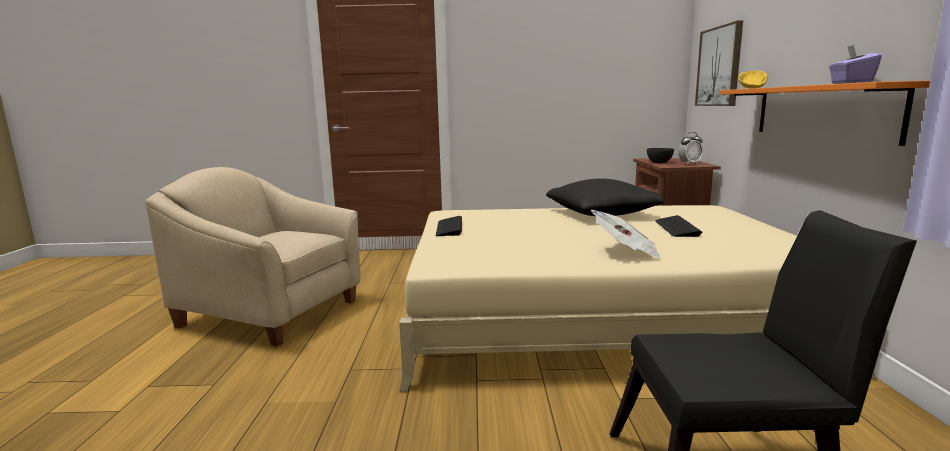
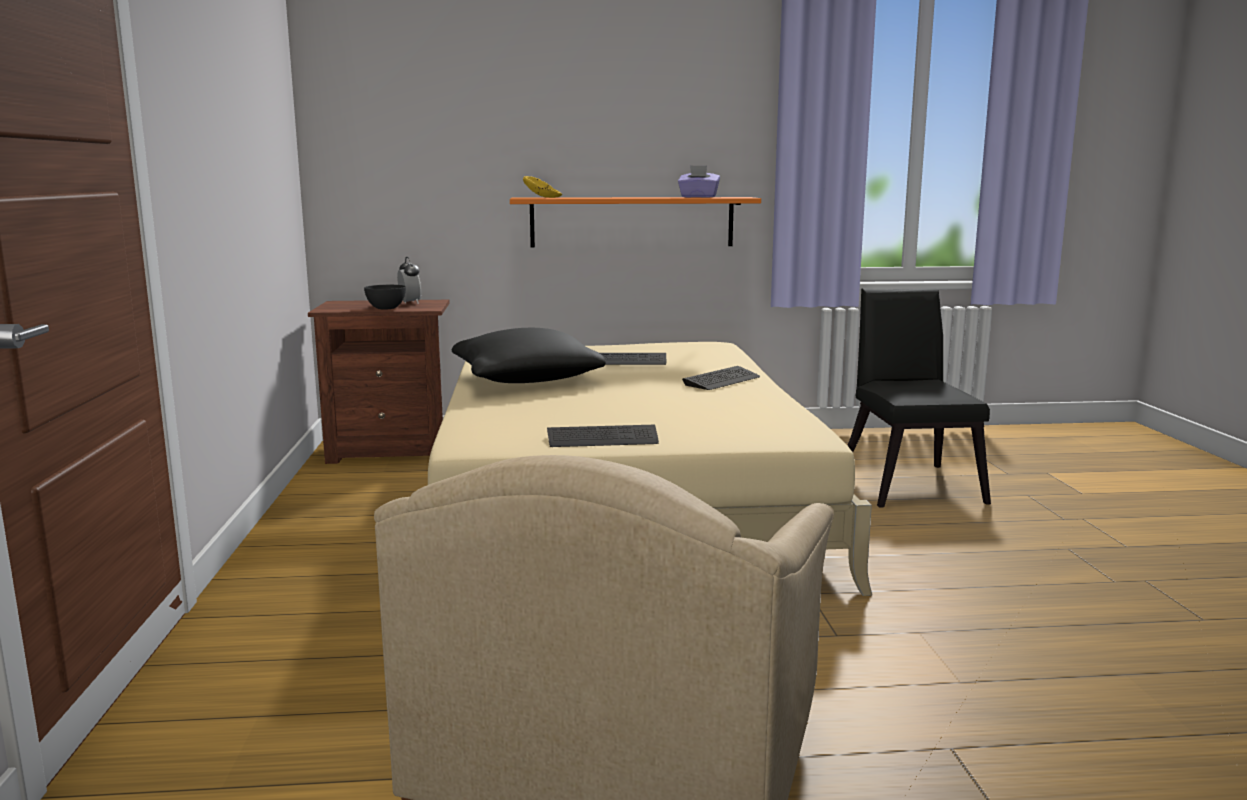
camera: 95 degrees left, 0 degrees up
newspaper [591,210,661,258] -> keyboard [682,366,760,390]
picture [695,20,743,106] -> none

